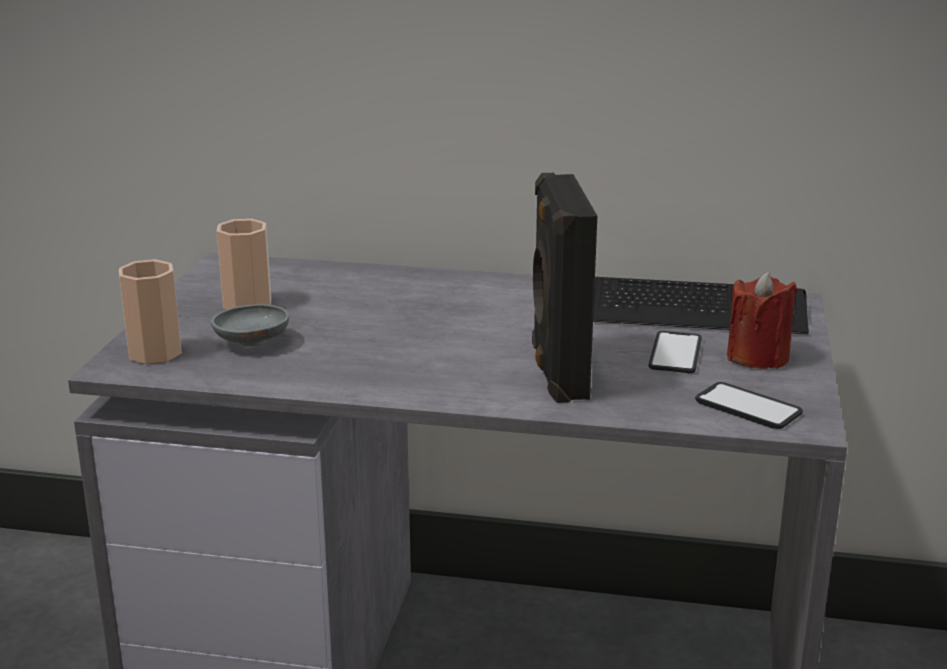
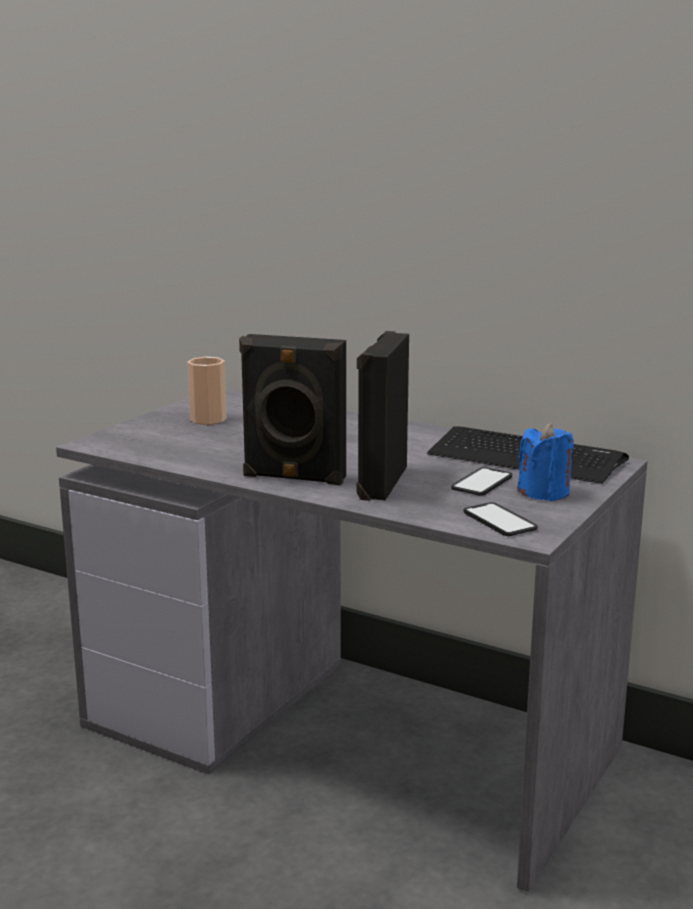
camera: 20 degrees right, 5 degrees down
cup [119,259,182,364] -> none
grey bowl [211,304,289,346] -> none
red candle [727,272,797,369] -> blue candle [517,423,574,501]
none -> black speaker [239,334,346,485]

